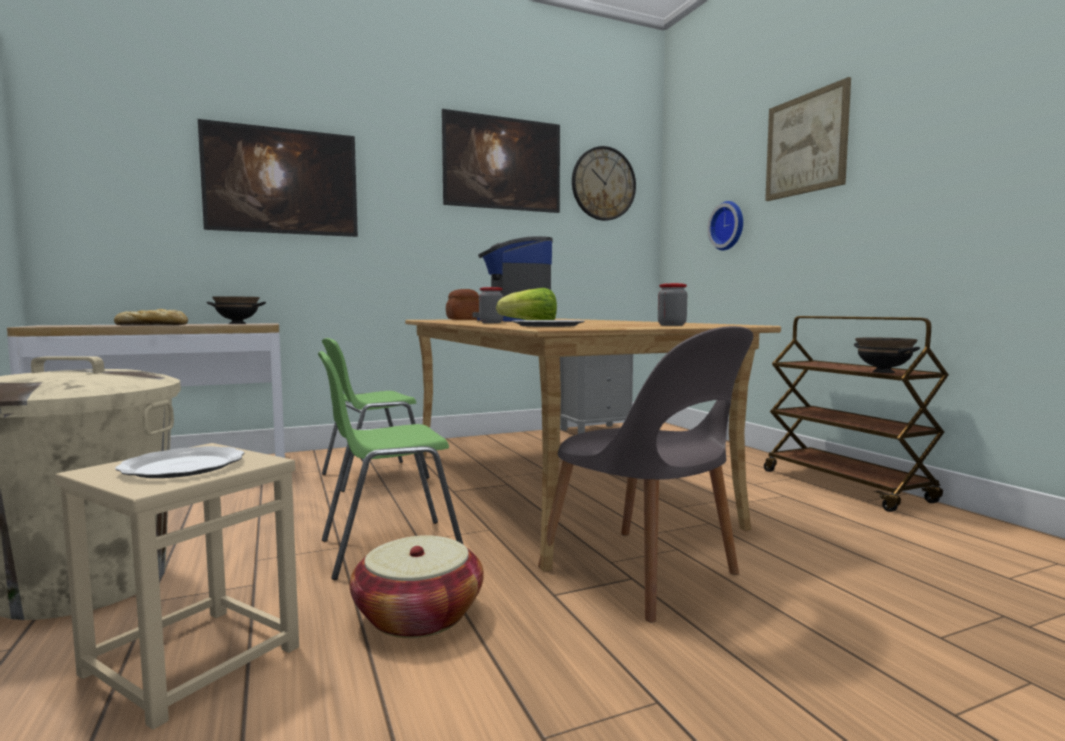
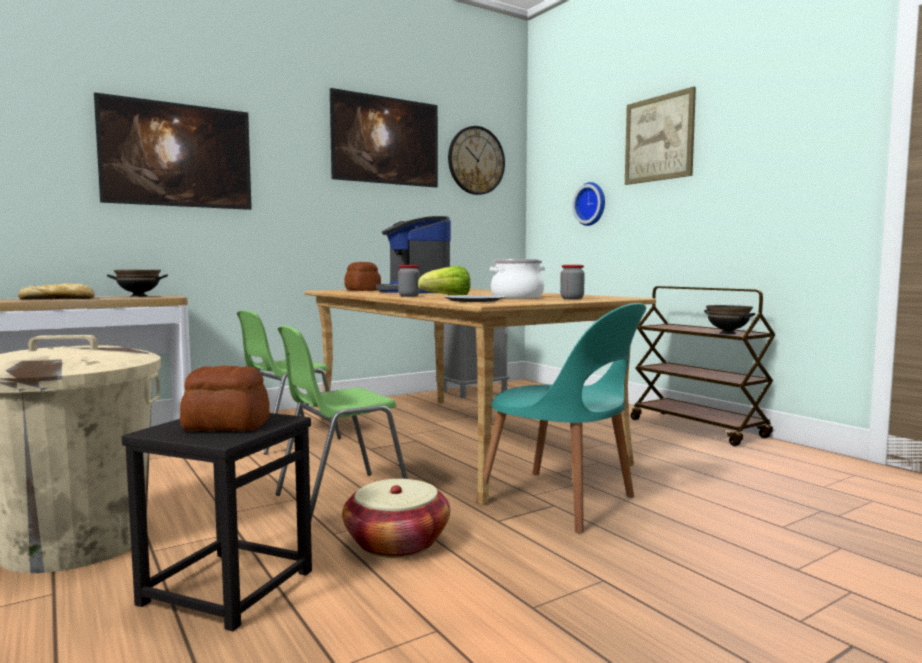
camera: 10 degrees left, 0 degrees up
beige stool [55,443,299,730] -> black stool [122,413,312,631]
plate [115,446,245,478] -> bread [180,366,270,431]
grey chair [538,326,753,623] -> turquoise chair [476,303,646,533]
none -> cooking pot [490,259,545,299]

